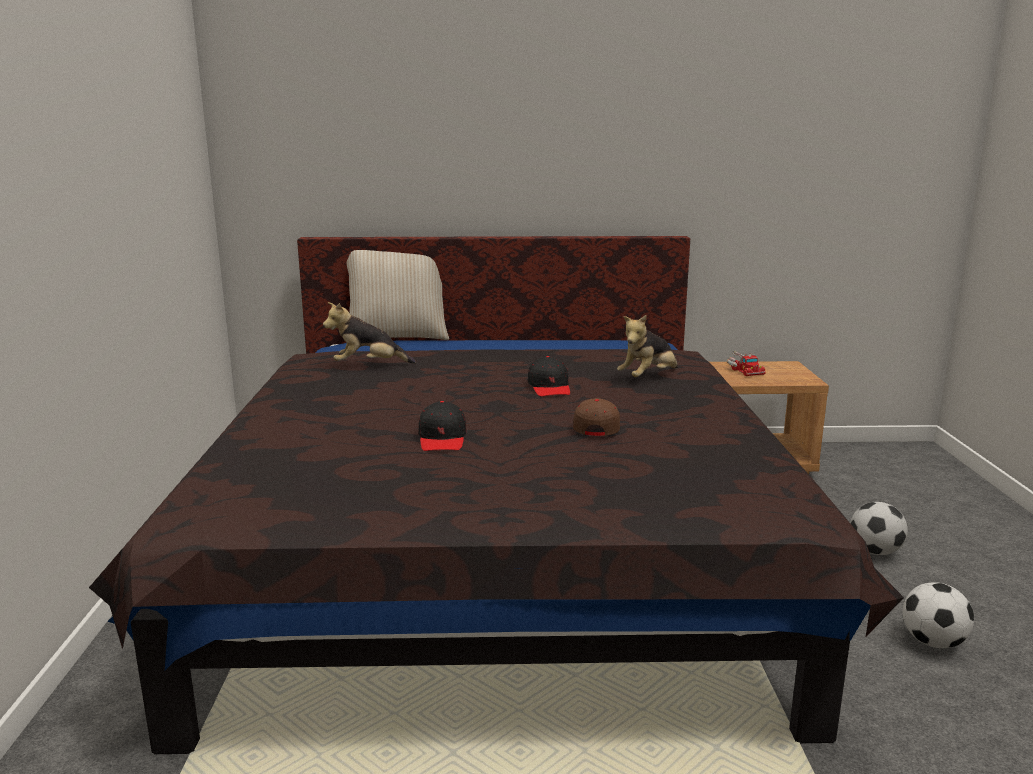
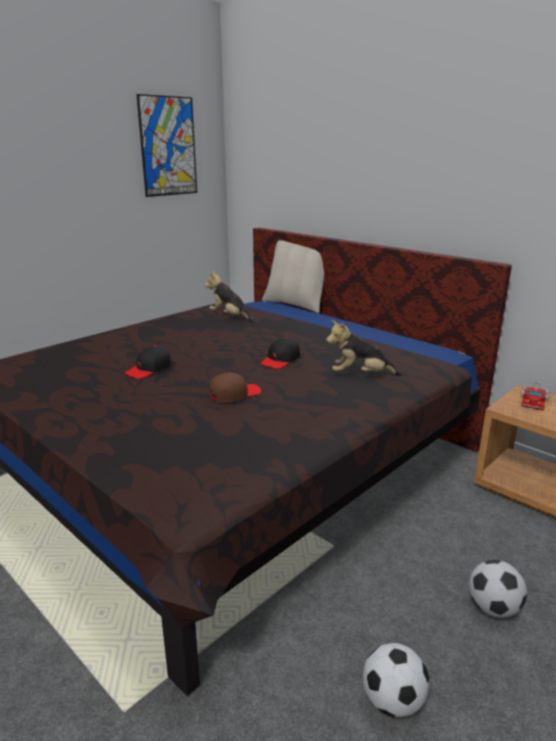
camera: 45 degrees right, 5 degrees up
none -> picture [137,94,197,197]

